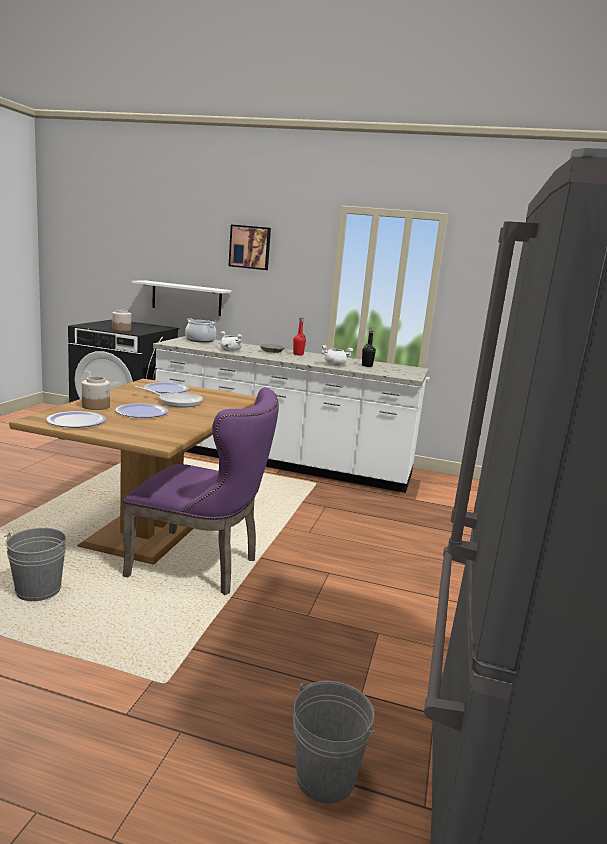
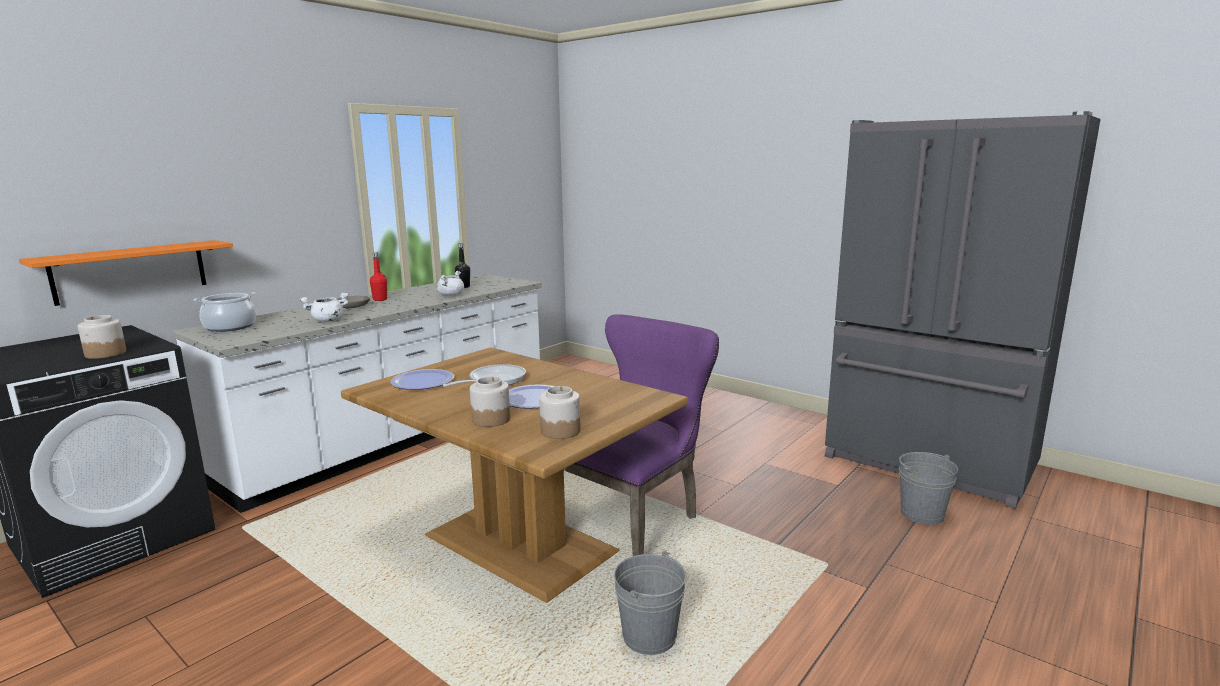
camera: 65 degrees left, 0 degrees up
plate [46,411,106,427] -> jar [539,386,580,439]
white shelf [132,280,231,316] -> orange shelf [19,240,233,306]
picture [228,225,271,270] -> none

